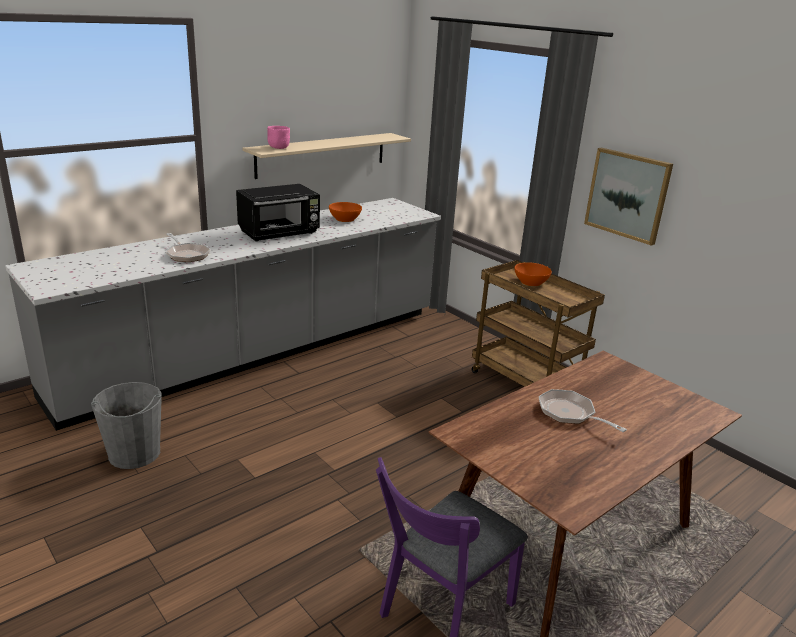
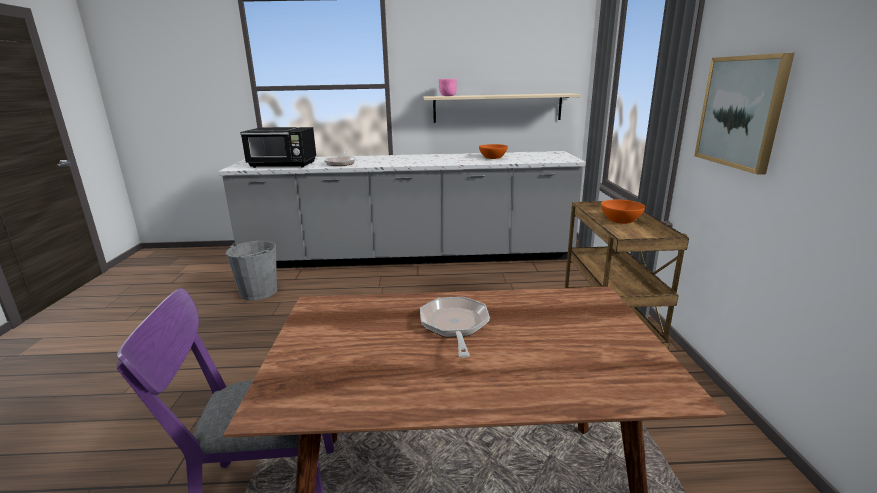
camera: 40 degrees right, 5 degrees down
black microwave [236,184,320,242] -> black microwave moved to [240,127,316,168]

